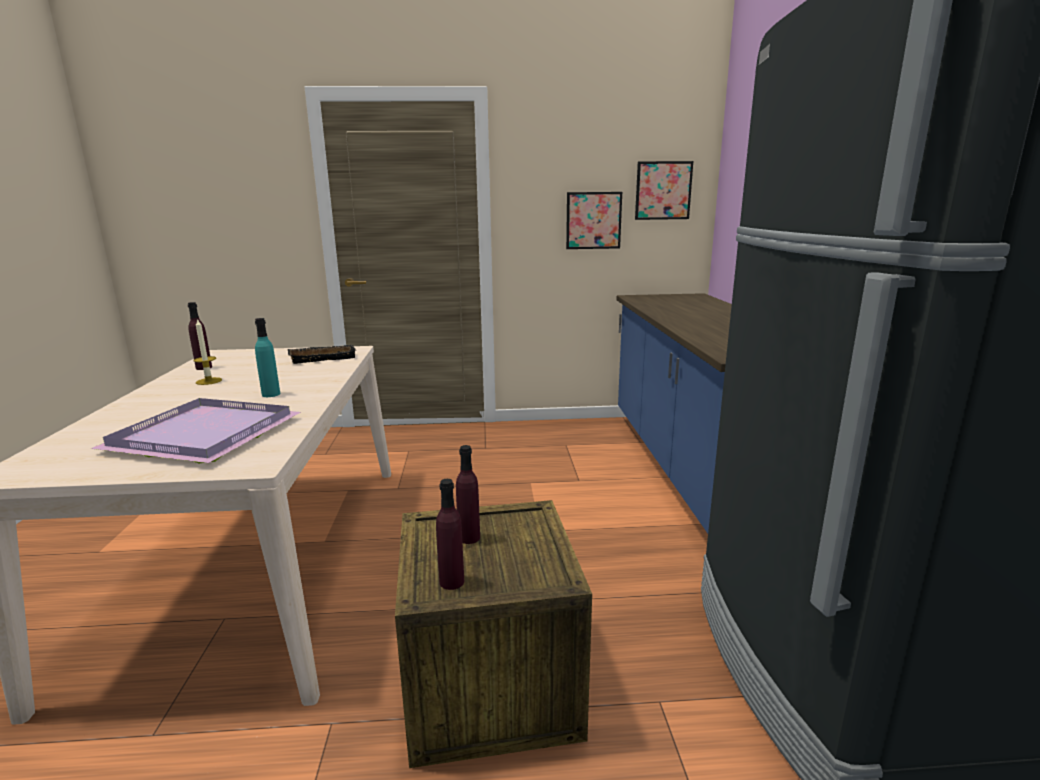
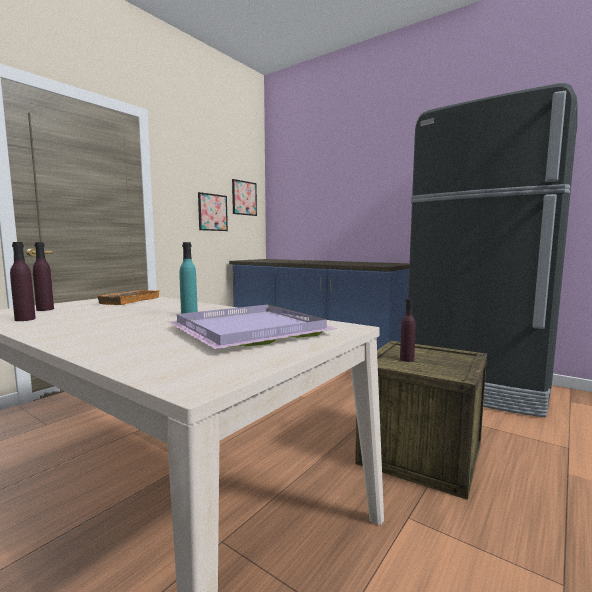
camera: 50 degrees left, 10 degrees down
candle [194,319,222,385] -> none
black tray [287,345,357,364] -> orange tray [97,290,161,305]
purple bottle [436,479,464,590] -> purple bottle moved to [33,242,54,311]

